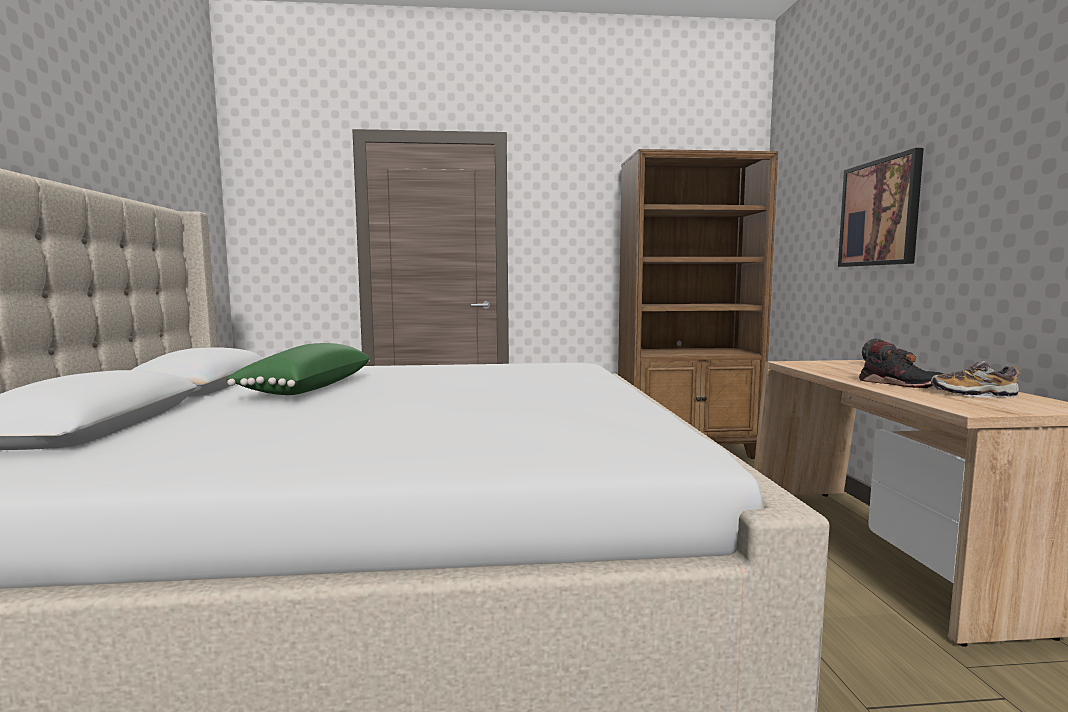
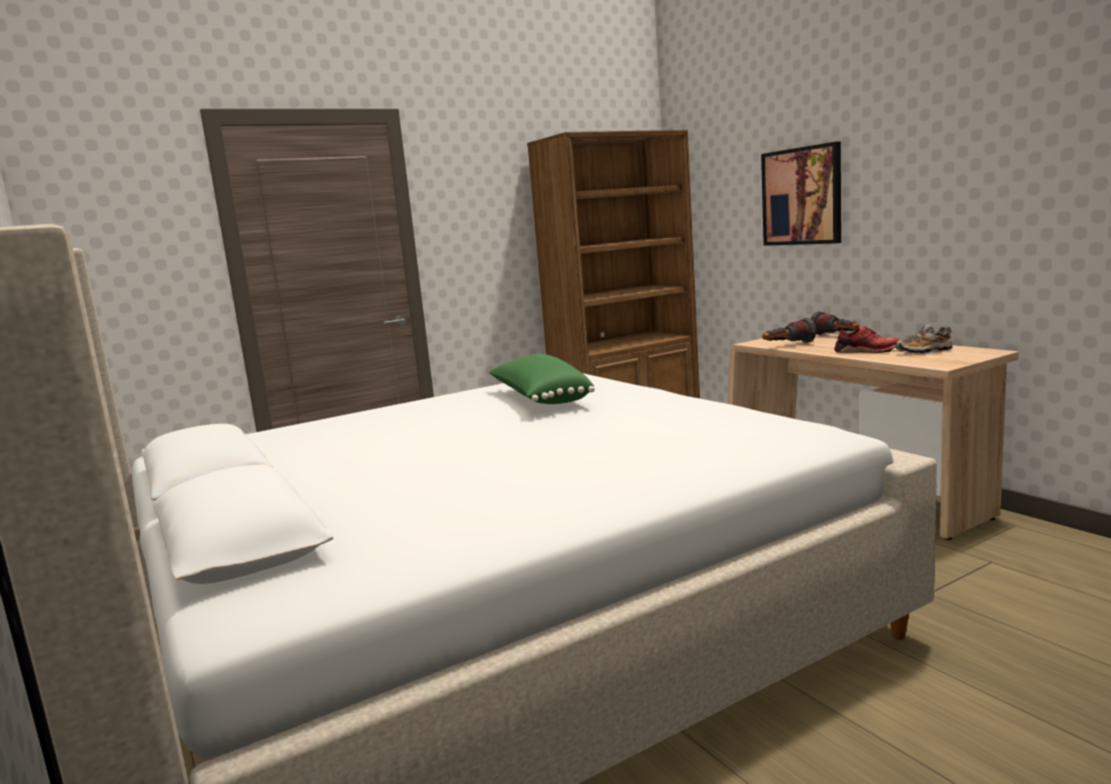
camera: 25 degrees left, 5 degrees up
green pillow [226,343,370,395] -> green pillow moved to [489,354,595,404]
black shoe [859,353,943,388] -> red shoe [834,326,899,353]
none -> flashlight [762,318,816,343]

